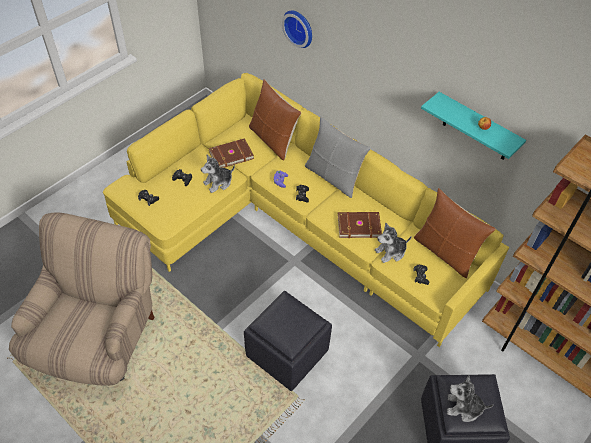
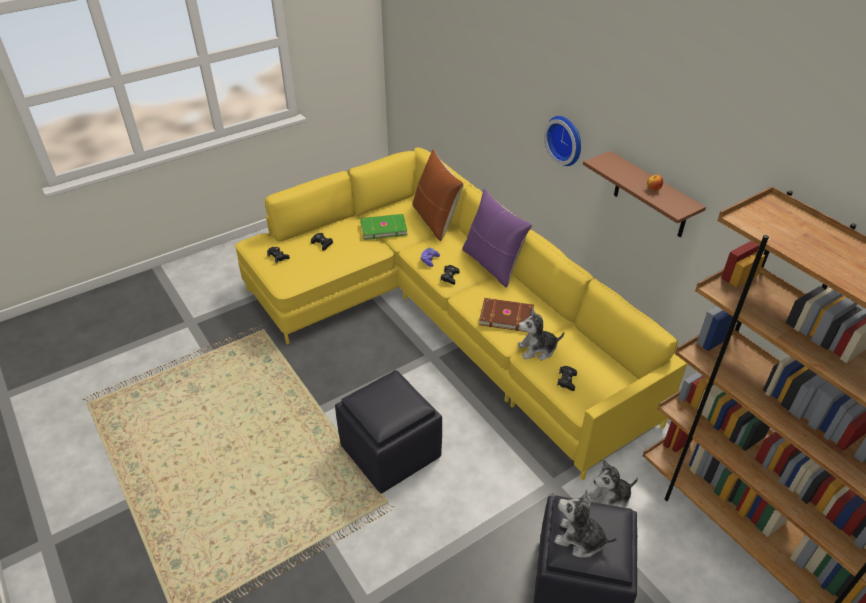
camera: 15 degrees right, 10 degrees down
beige armchair [9,212,154,386] -> none
plush toy [201,155,235,193] -> plush toy moved to [589,460,638,508]
brown book [209,138,254,168] -> green book [360,214,408,240]
wall clock [282,11,312,48] -> wall clock moved to [544,116,581,166]
grey pillow [305,116,371,198] -> purple pillow [462,189,532,288]
brown pillow [414,188,496,278] -> none
turquoise shelf [421,92,526,160] -> brown shelf [583,151,706,238]

